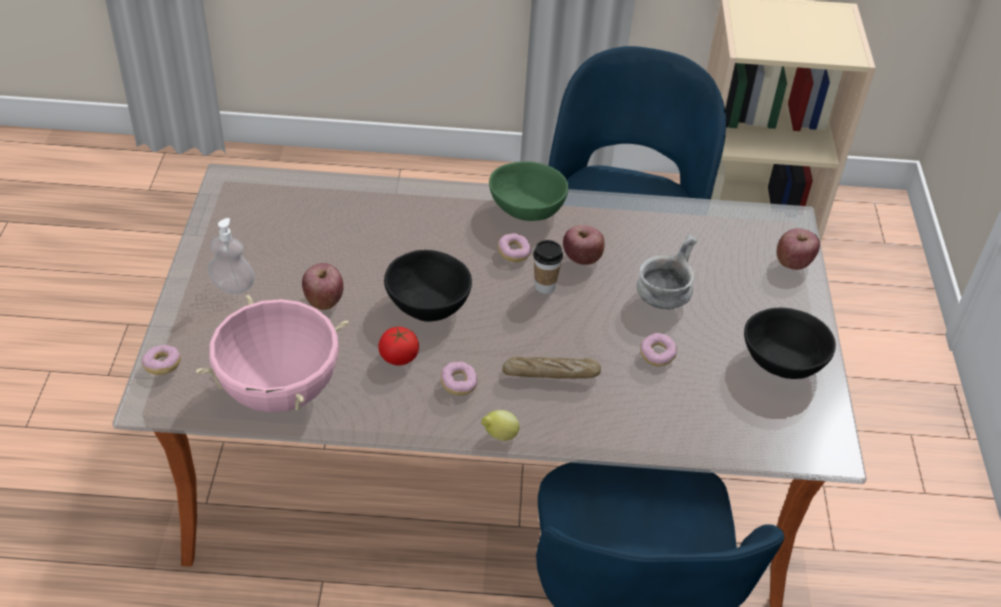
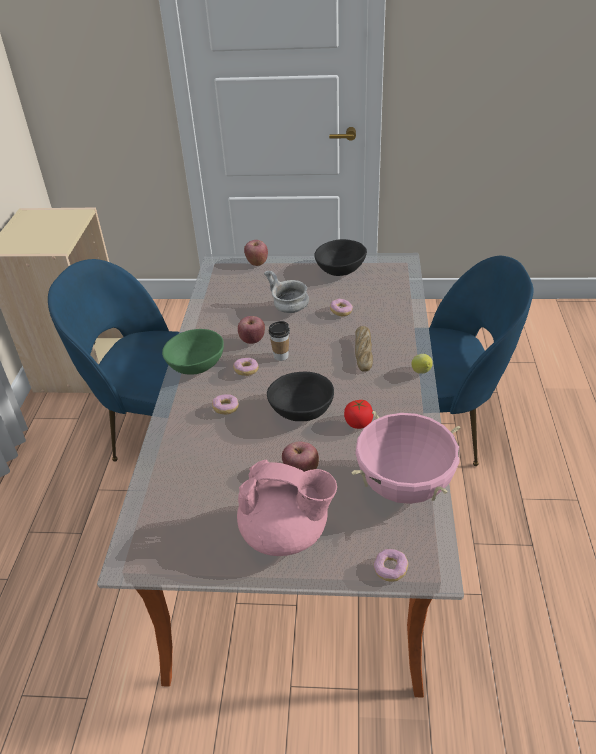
camera: 85 degrees left, 5 degrees down
soap dispenser [208,218,255,294] -> pink teapot [237,459,337,556]
donut [441,362,477,396] -> donut moved to [212,395,239,415]

